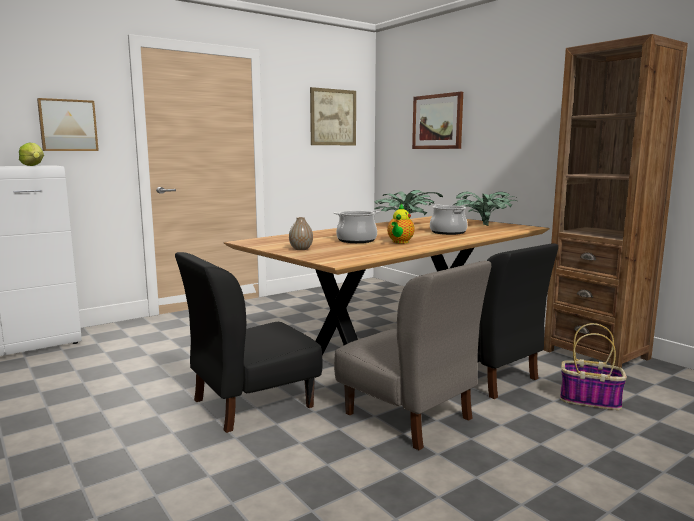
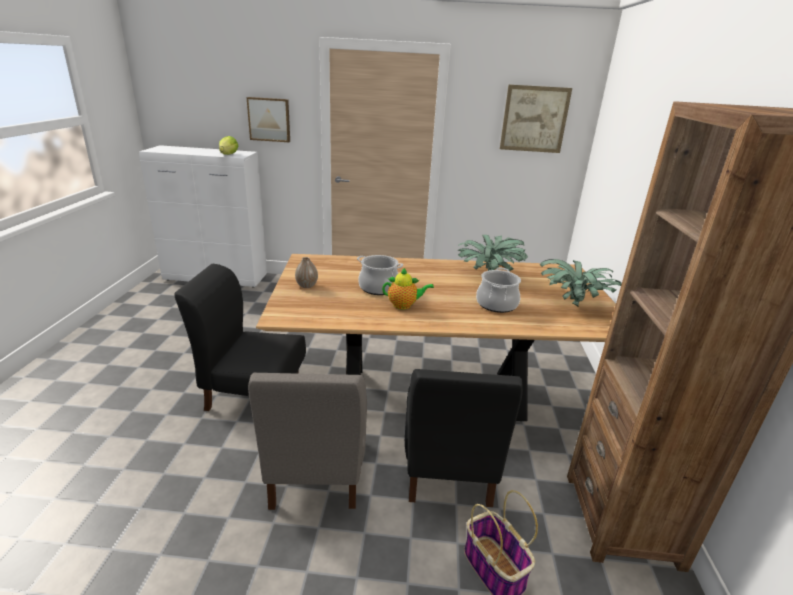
camera: 40 degrees right, 15 degrees up
teapot [387,204,415,243] -> teapot turned 150 degrees counterclockwise [382,268,434,309]
picture [412,92,463,149] -> none

